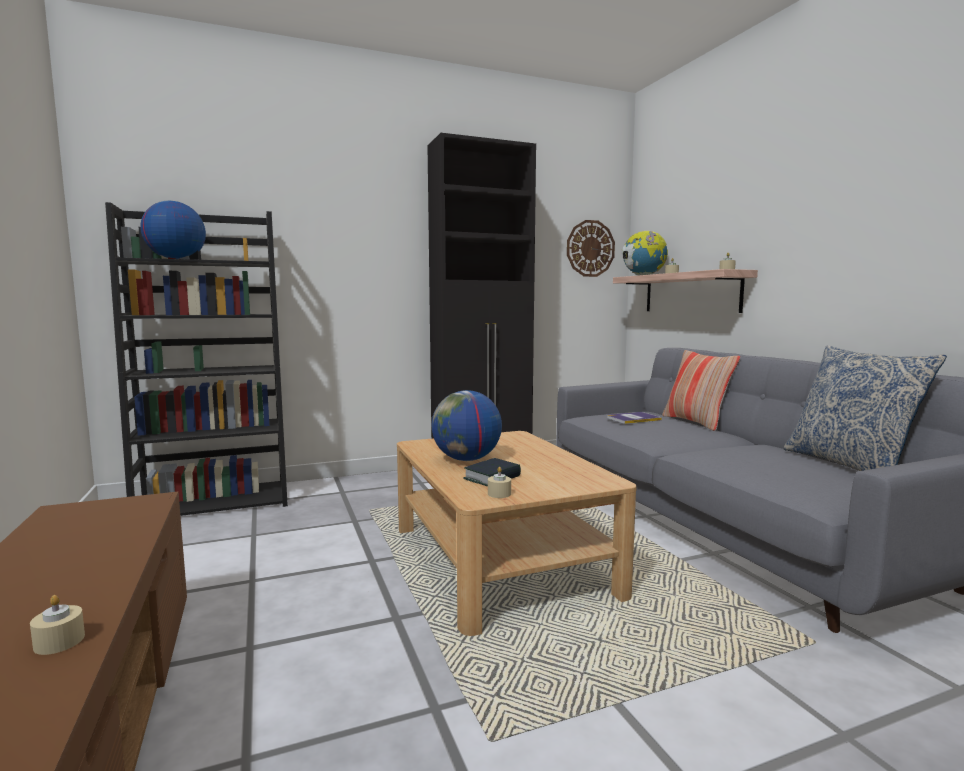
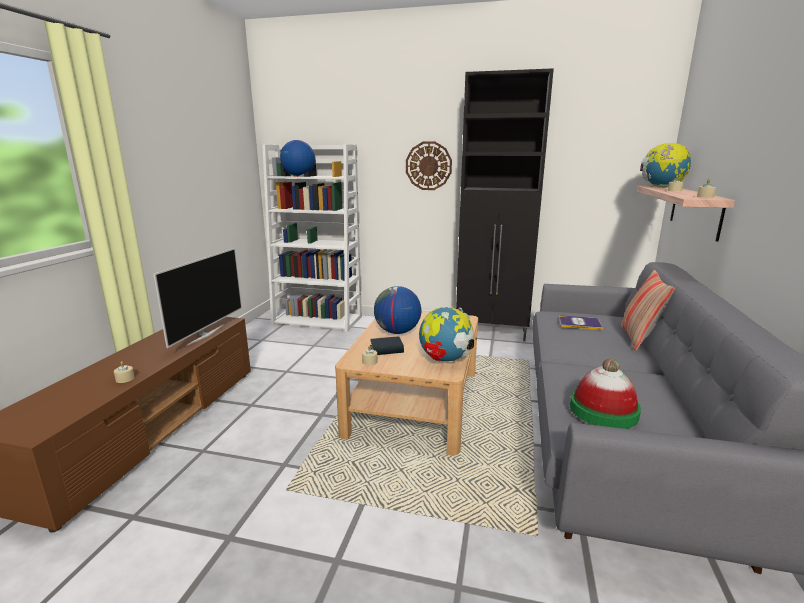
camera: 35 degrees right, 10 degrees up
black bookcase [105,202,288,516] -> white bookcase [262,144,362,332]
wall clock [567,220,615,277] -> wall clock moved to [406,142,452,190]
pillow [783,345,947,471] -> none
none -> television [154,248,242,348]
none -> globe [419,307,474,363]
none -> hat [570,358,641,429]

